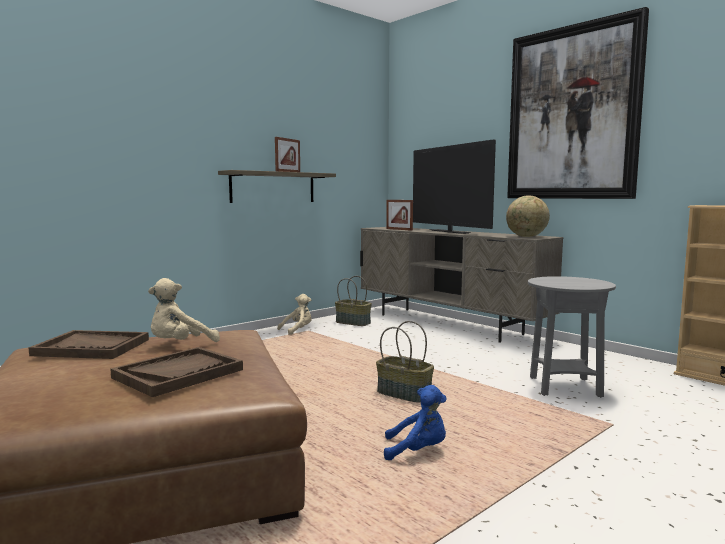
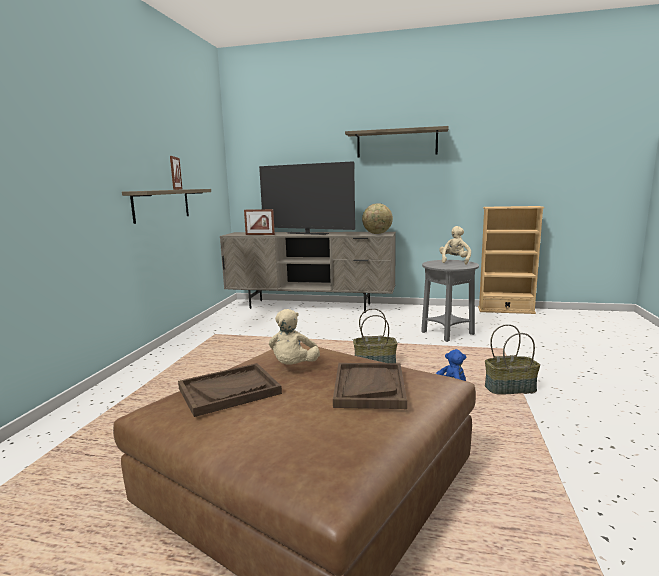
camera: 35 degrees left, 5 degrees up
beige plush toy [277,294,312,335] -> beige plush toy moved to [439,226,471,265]
basket [335,276,372,326] -> basket moved to [485,324,540,395]
picture [507,7,649,199] -> shelf [345,126,449,158]

